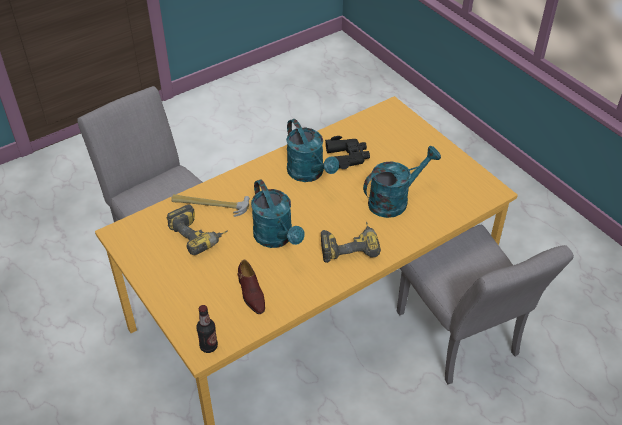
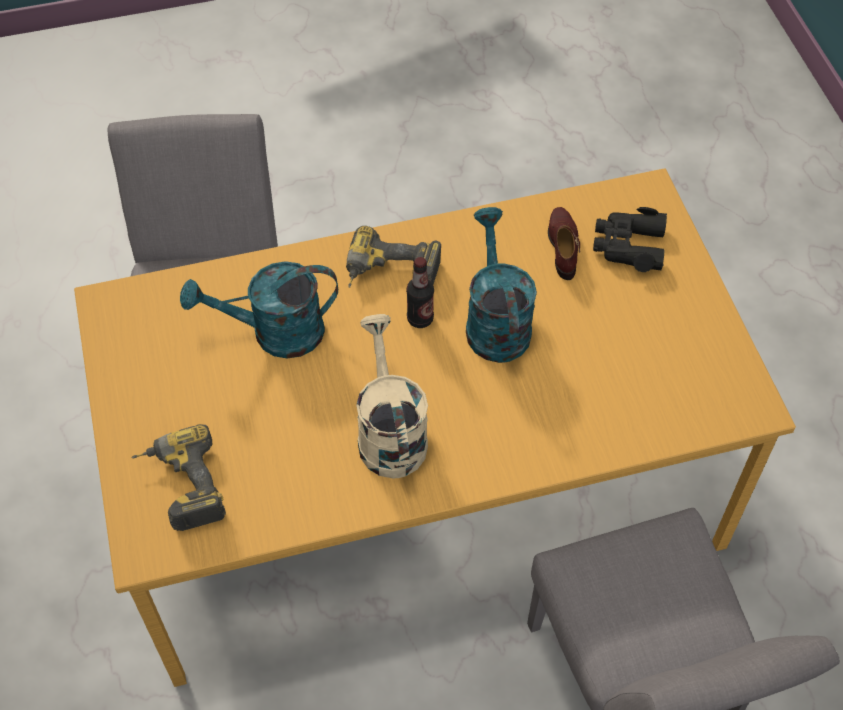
camera: 160 degrees left, 10 degrees up
power drill [167,205,228,255] -> power drill moved to [131,424,226,531]
hammer [171,194,250,217] -> none
bottle [196,305,218,353] -> bottle moved to [406,257,434,328]
turquoise watering can [286,119,339,182] -> beige watering can [356,314,428,478]
black binoculars [325,136,370,169] -> black binoculars moved to [593,207,667,272]

